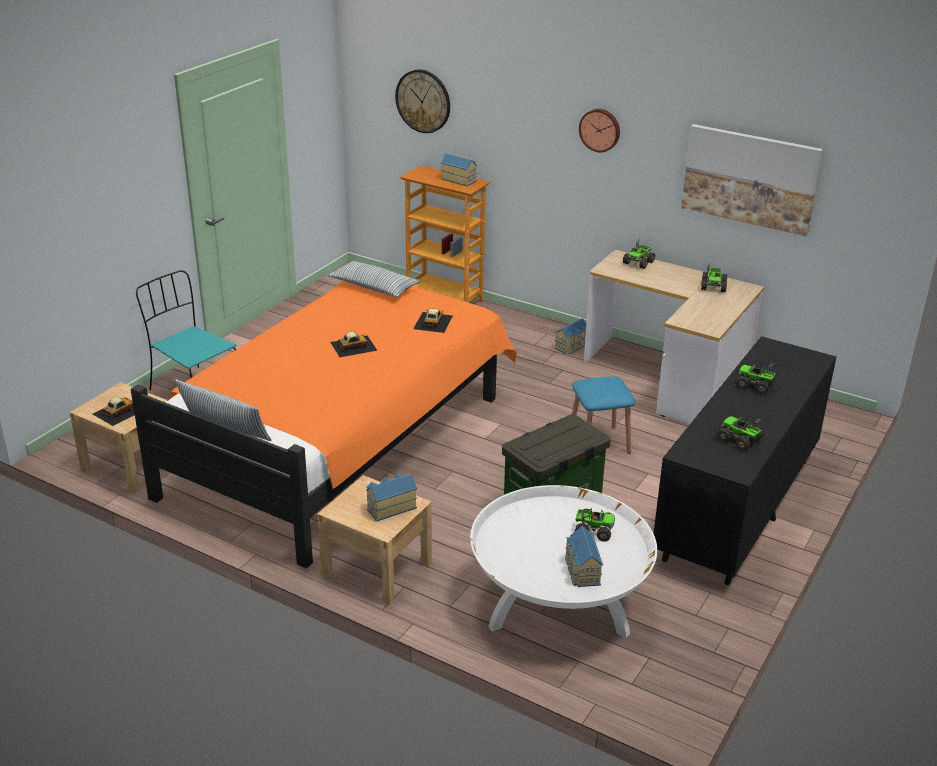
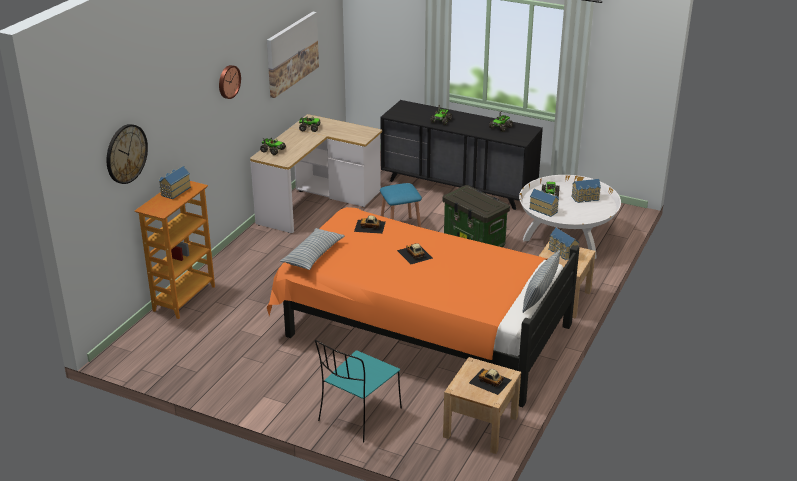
camera: 95 degrees left, 0 degrees up
toy house [554,318,586,355] -> toy house moved to [529,189,559,217]

